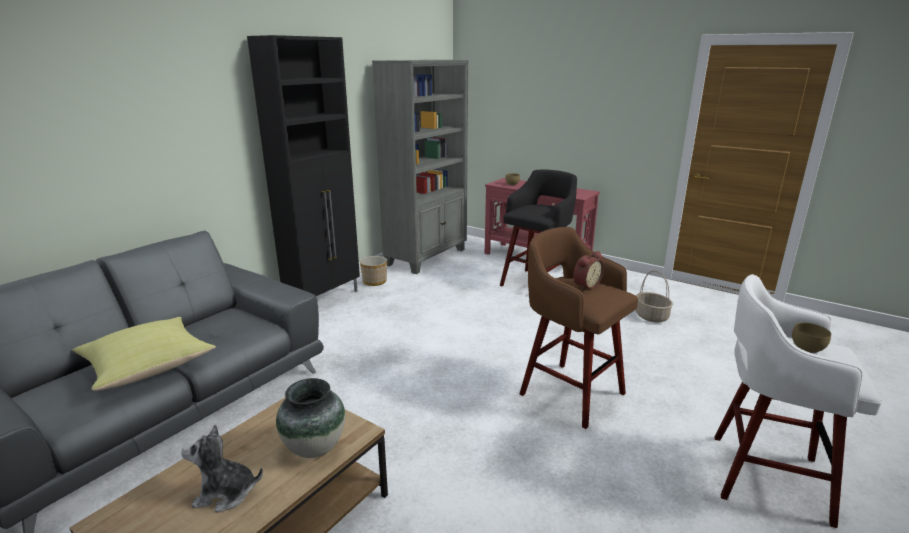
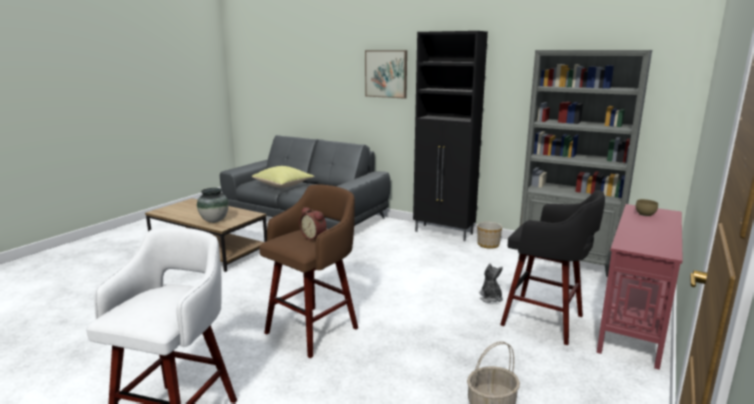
camera: 85 degrees right, 5 degrees down
plush toy [181,424,263,513] -> plush toy moved to [479,263,503,303]
brown bowl [792,322,831,353] -> none
none -> picture [365,50,407,99]

